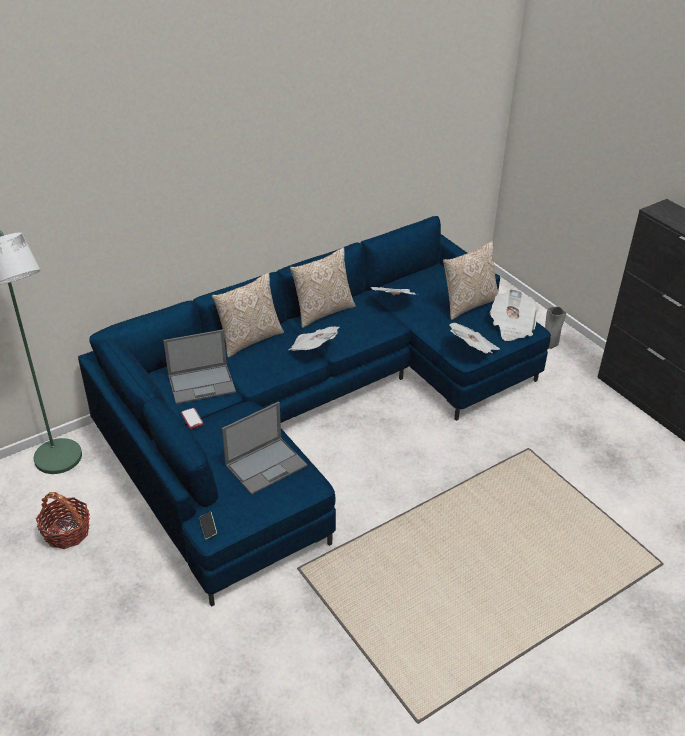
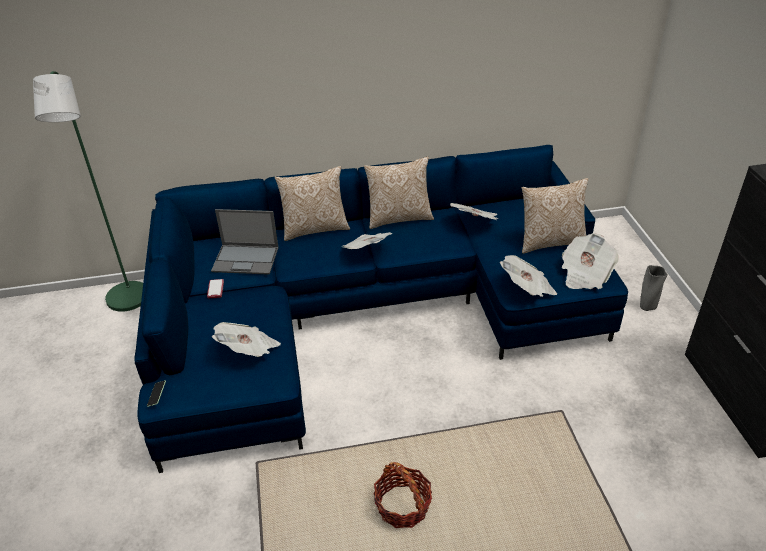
camera: 25 degrees right, 0 degrees up
basket [36,492,90,549] -> basket moved to [374,462,432,528]
laptop [222,402,308,495] -> newspaper [212,322,281,357]

